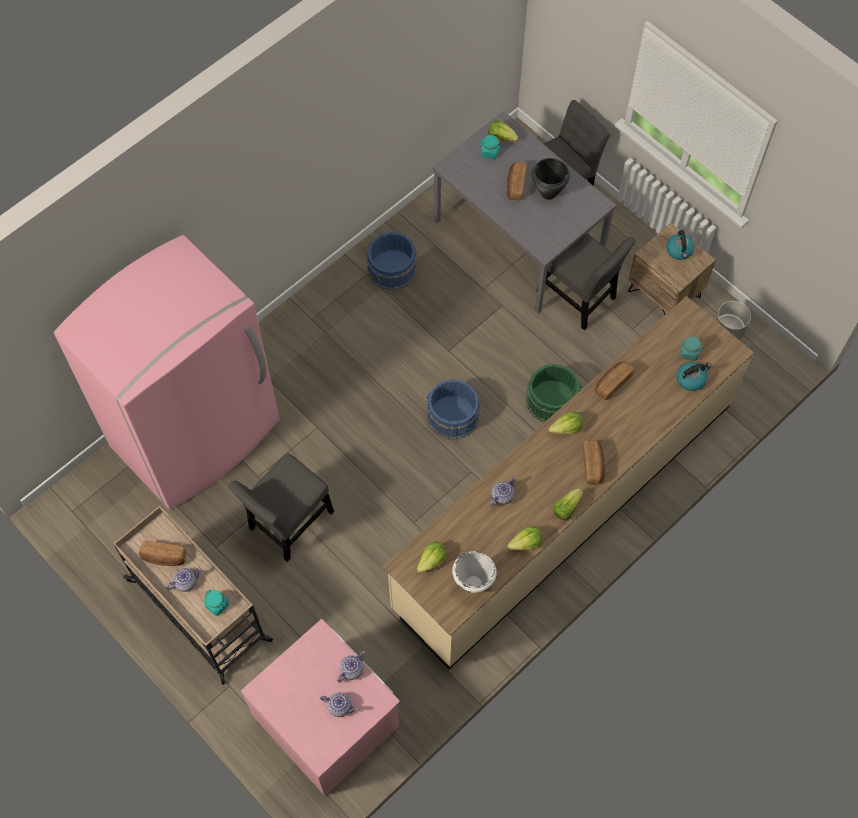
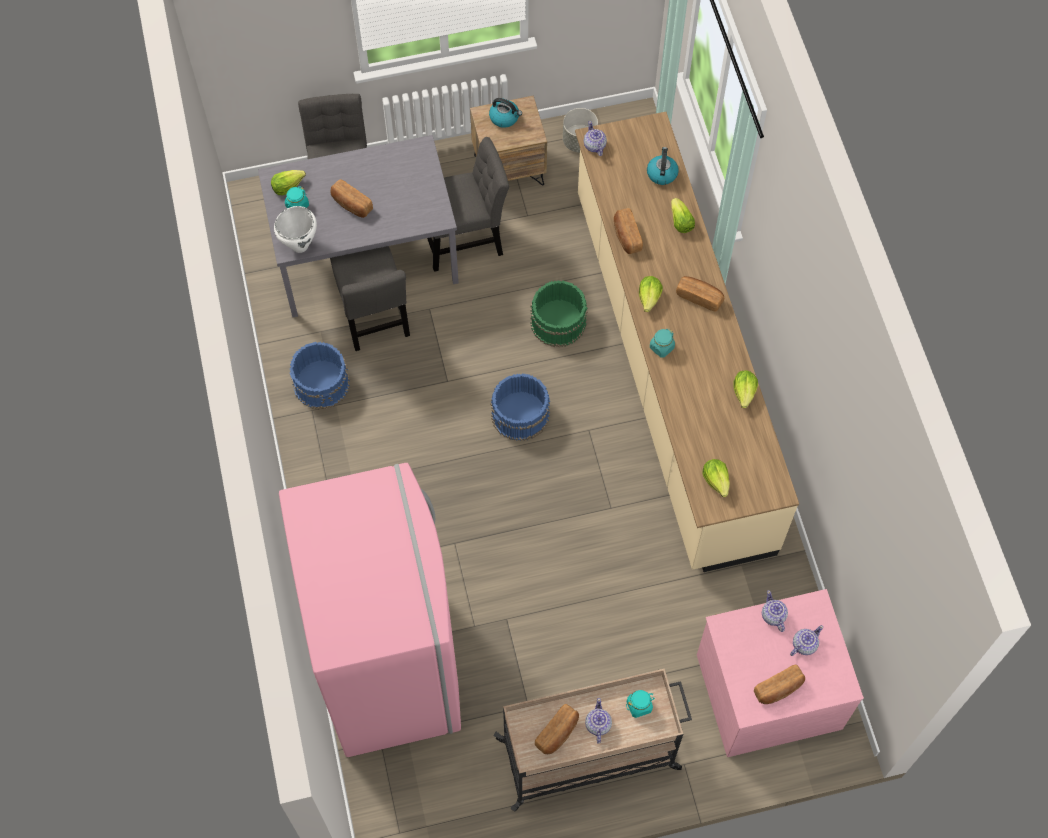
camera: 60 degrees left, 0 degrees up
grey chair [228,453,334,562] -> grey chair moved to [330,246,410,351]
white cooking pot [452,551,497,593] -> white cooking pot moved to [274,206,317,253]
teapot [490,476,516,507] -> teapot moved to [584,121,607,156]
black cooking pot [532,158,570,200] -> none
lettuce [553,488,583,521] -> lettuce moved to [671,198,695,233]
turquoise jar [680,336,703,361] -> turquoise jar moved to [650,329,675,358]
none -> bread [754,665,805,704]

